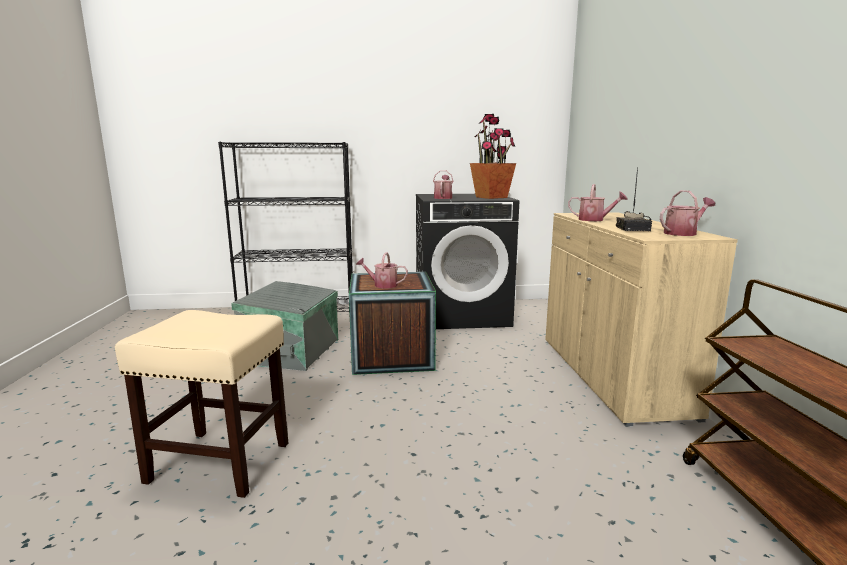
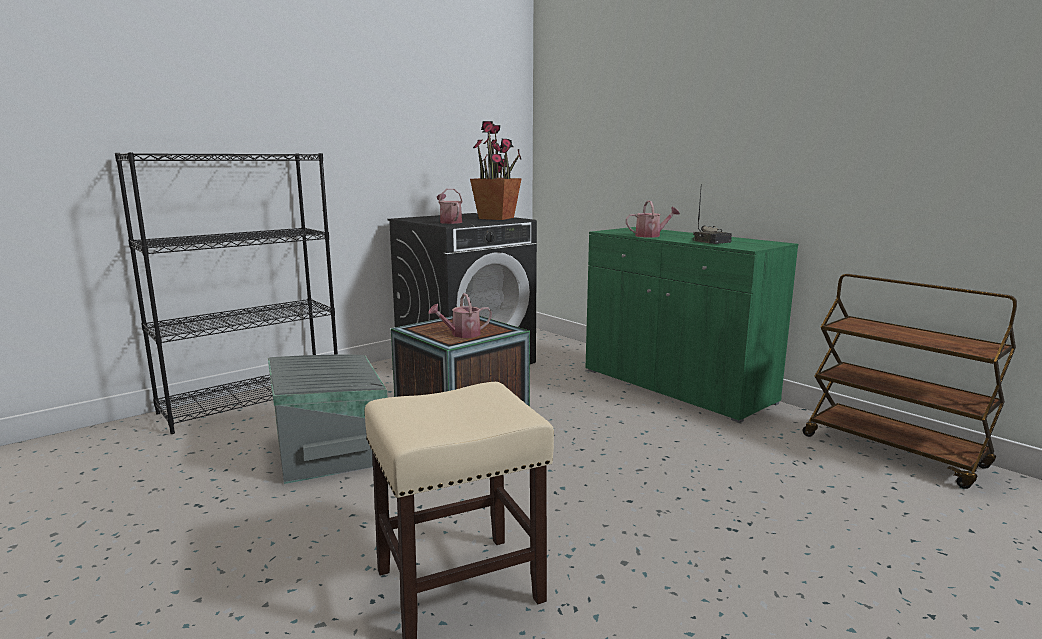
camera: 35 degrees left, 0 degrees up
beige cabinet [545,212,738,426] -> green cabinet [586,227,798,423]
watering can [660,190,715,236] -> none

